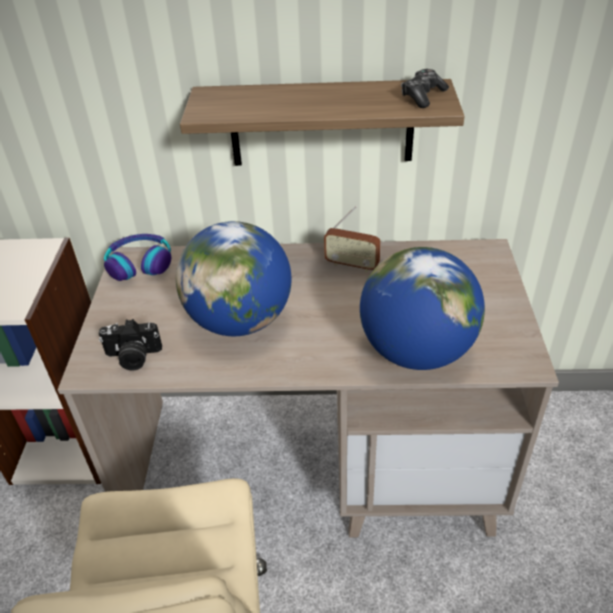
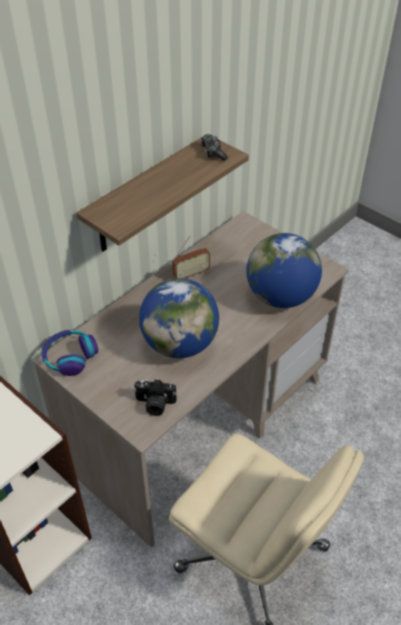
camera: 50 degrees left, 5 degrees up
camera [99,319,162,370] -> camera turned 60 degrees clockwise [134,379,177,416]

